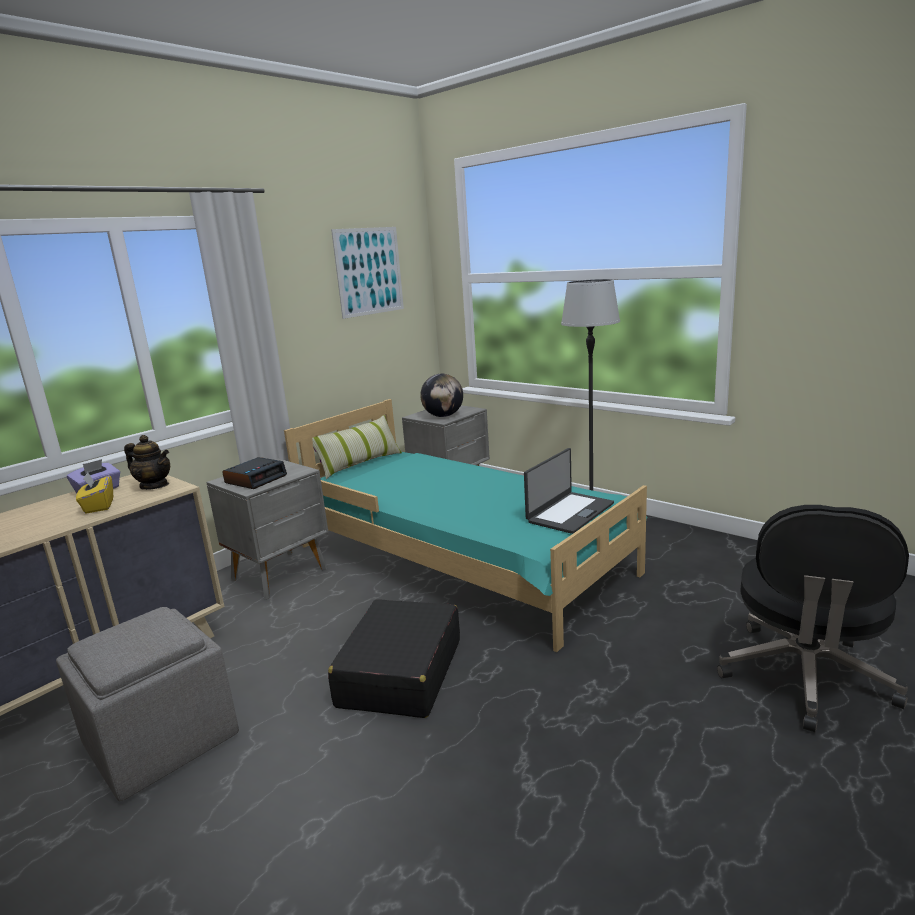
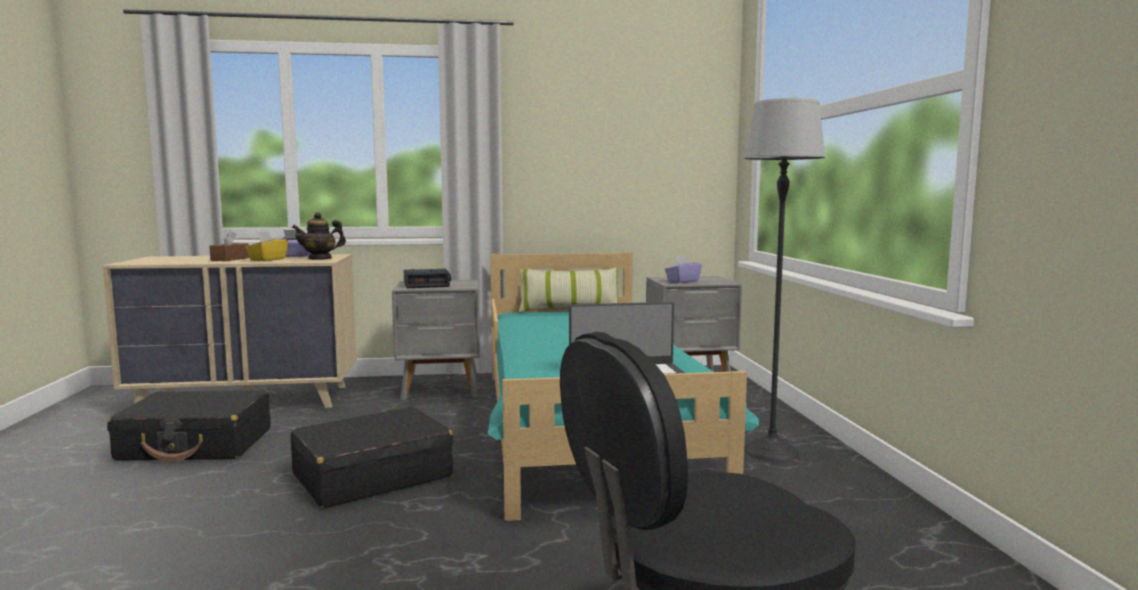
camera: 40 degrees right, 10 degrees down
grey ottoman [56,607,239,801] -> black suitcase [107,390,271,463]
teapot [124,435,170,490] -> teapot turned 90 degrees clockwise [292,212,346,260]
picture [331,227,404,319] -> none
globe [420,374,463,417] -> purple tissue box [665,255,702,283]
none -> brown tissue box [209,230,249,261]

